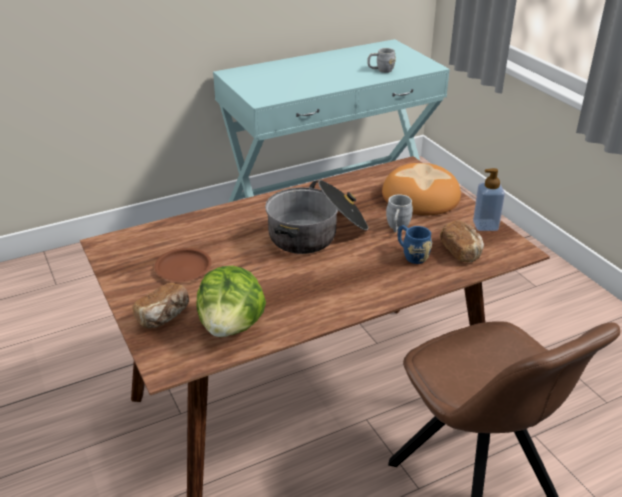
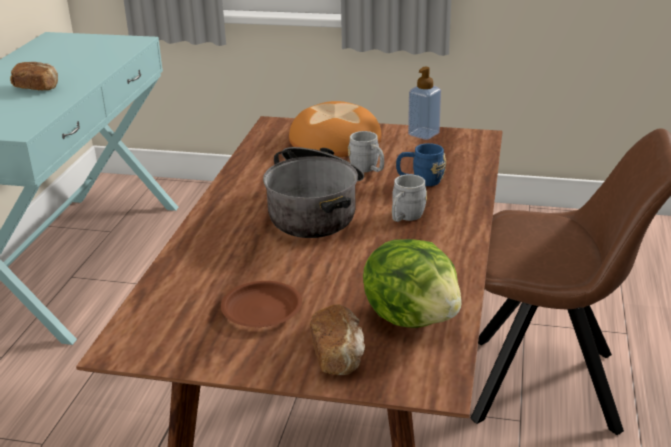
camera: 50 degrees left, 5 degrees down
grey mug [367,48,396,73] -> grey mug moved to [392,174,427,222]
bread [440,220,484,262] -> bread moved to [10,62,58,90]

